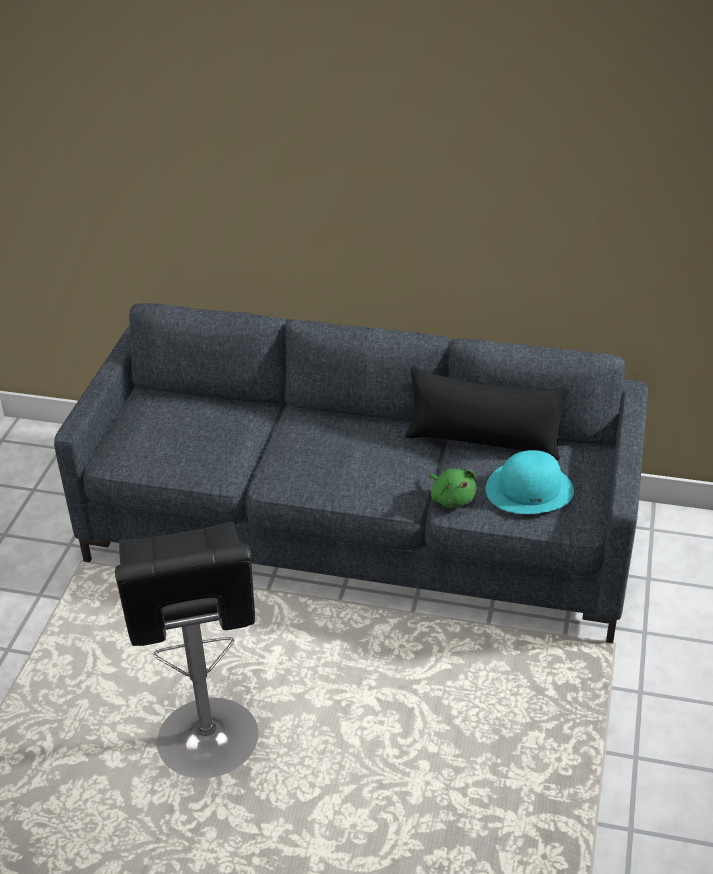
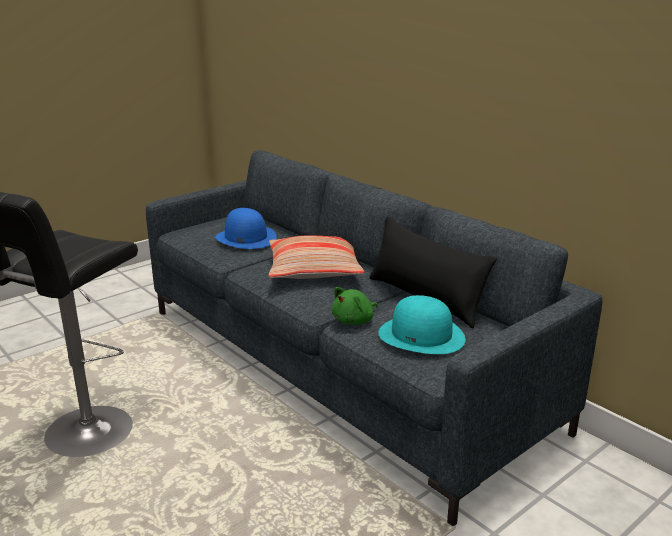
camera: 35 degrees right, 15 degrees down
green plush toy [429,469,477,508] -> green plush toy turned 45 degrees clockwise [332,287,378,325]
none -> blue hat [215,208,277,249]
none -> pillow [268,235,365,279]

